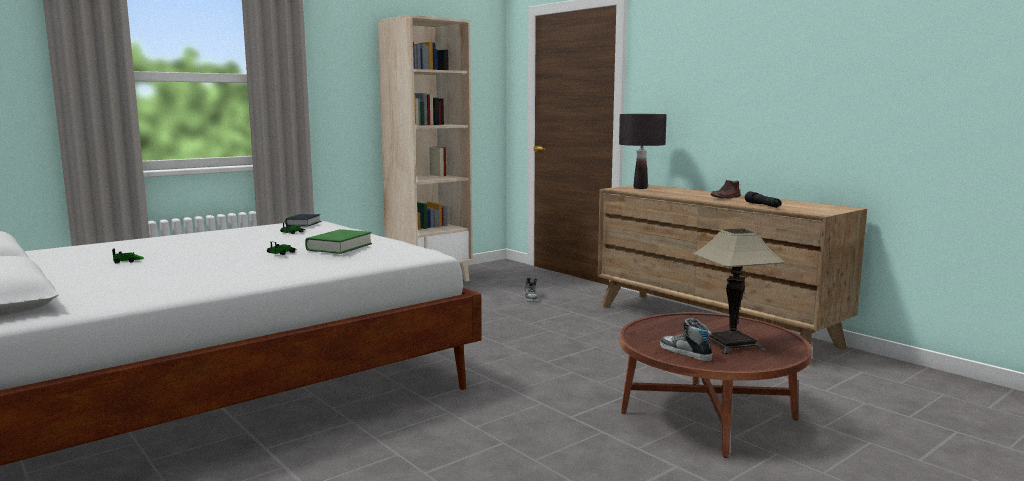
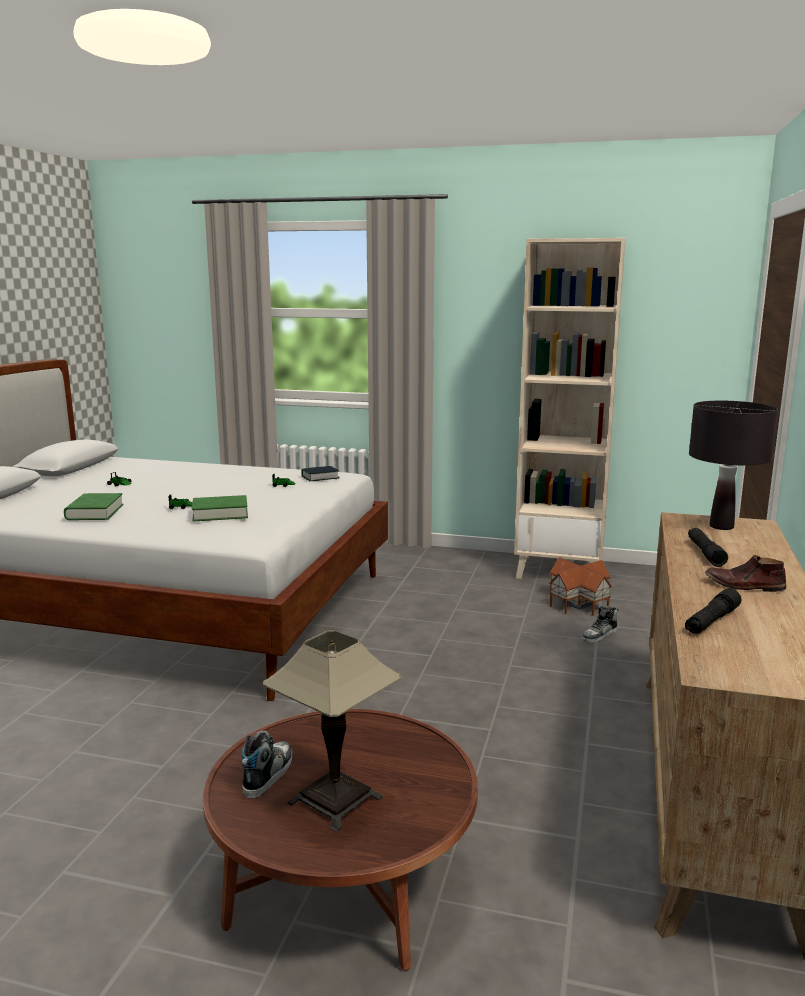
camera: 55 degrees right, 5 degrees up
none -> green book [64,493,124,520]
none -> toy house [549,557,612,616]
none -> black flashlight [688,528,728,567]

